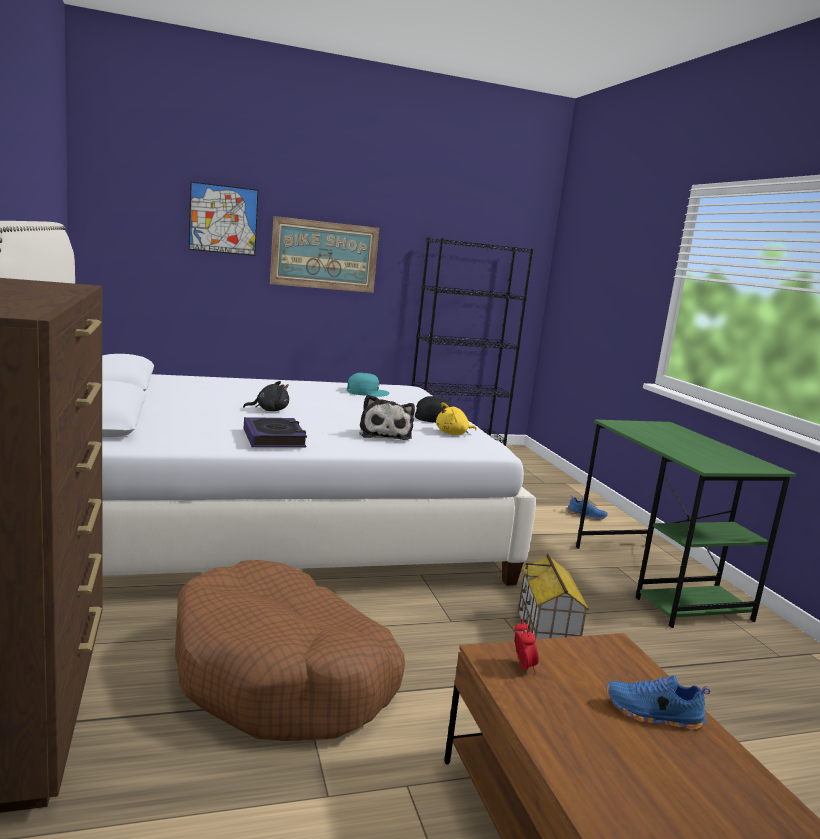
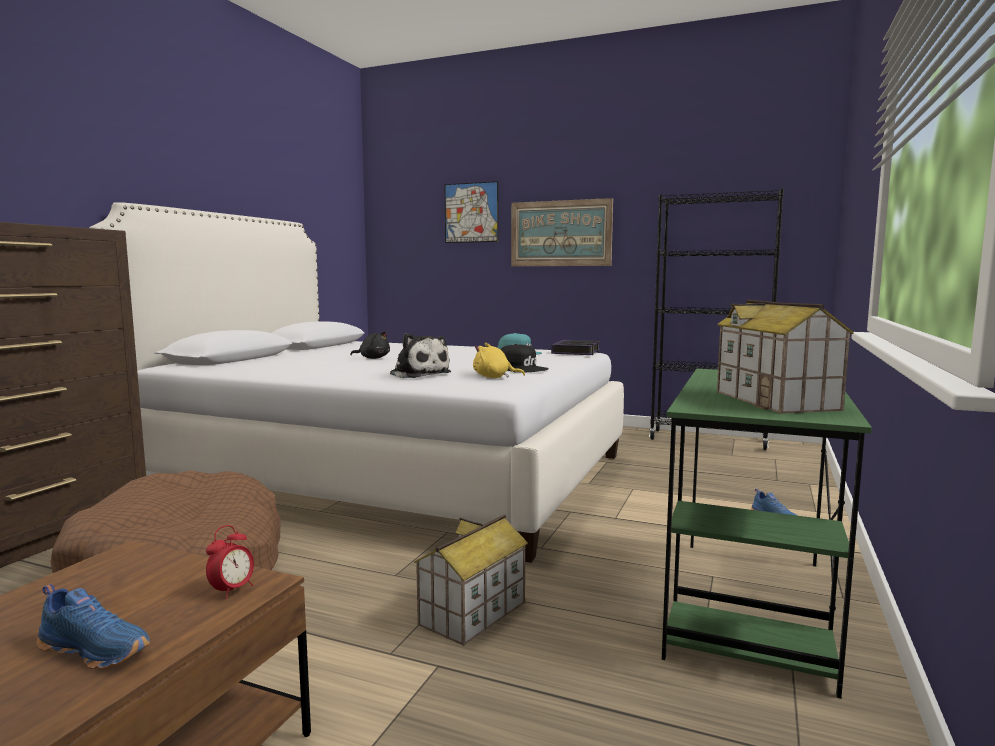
camera: 40 degrees right, 5 degrees down
book [244,417,307,448] -> book moved to [551,340,600,355]
plush toy [359,395,415,440] -> plush toy turned 75 degrees counterclockwise [390,333,451,378]
alarm clock [514,619,539,674] -> alarm clock moved to [206,525,254,599]
blue shoe [606,675,710,730] -> blue shoe turned 150 degrees clockwise [36,584,150,669]
none -> toy house [717,299,854,414]

